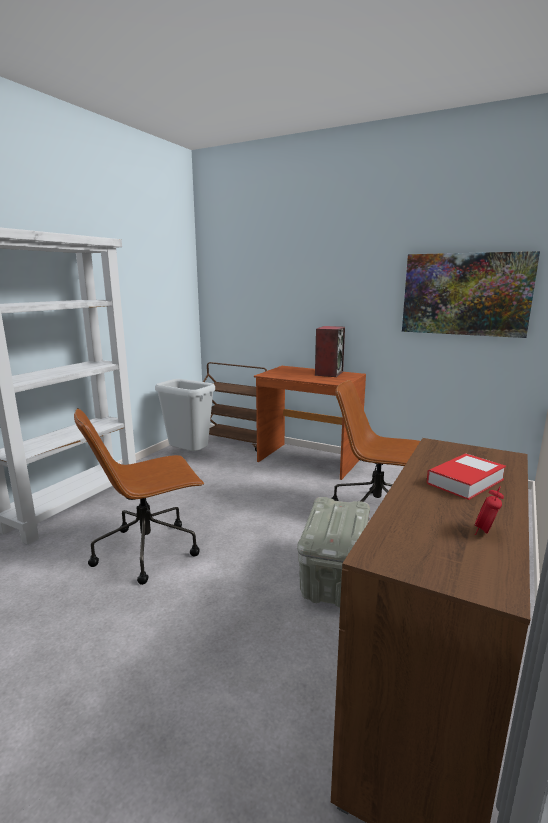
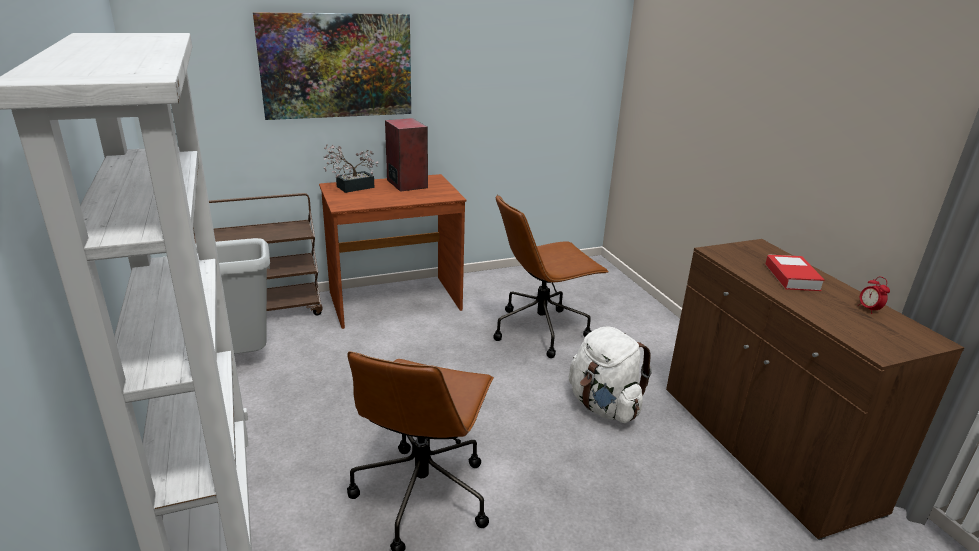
camera: 50 degrees left, 10 degrees up
grey storage box [297,497,370,607] -> white backpack [569,327,652,423]
picture [402,251,540,338] -> picture moved to [253,12,411,120]
none -> potted plant [324,144,378,193]

